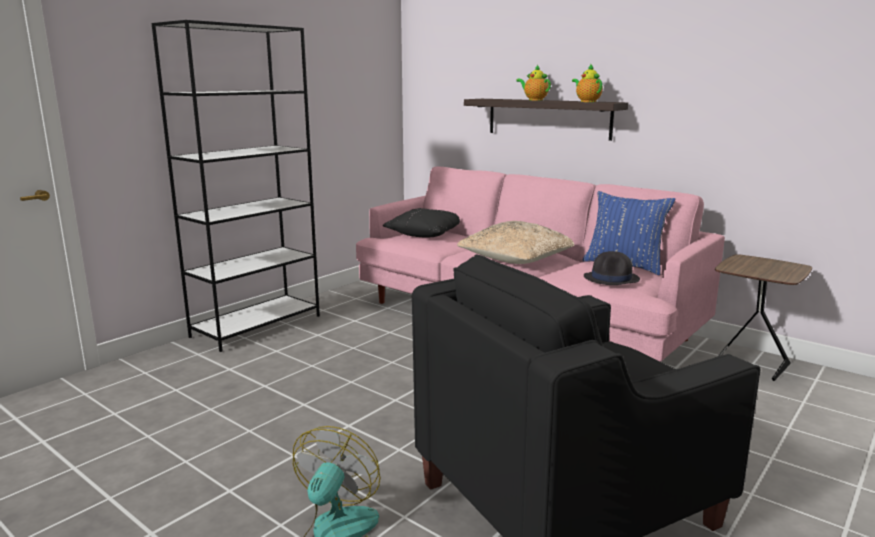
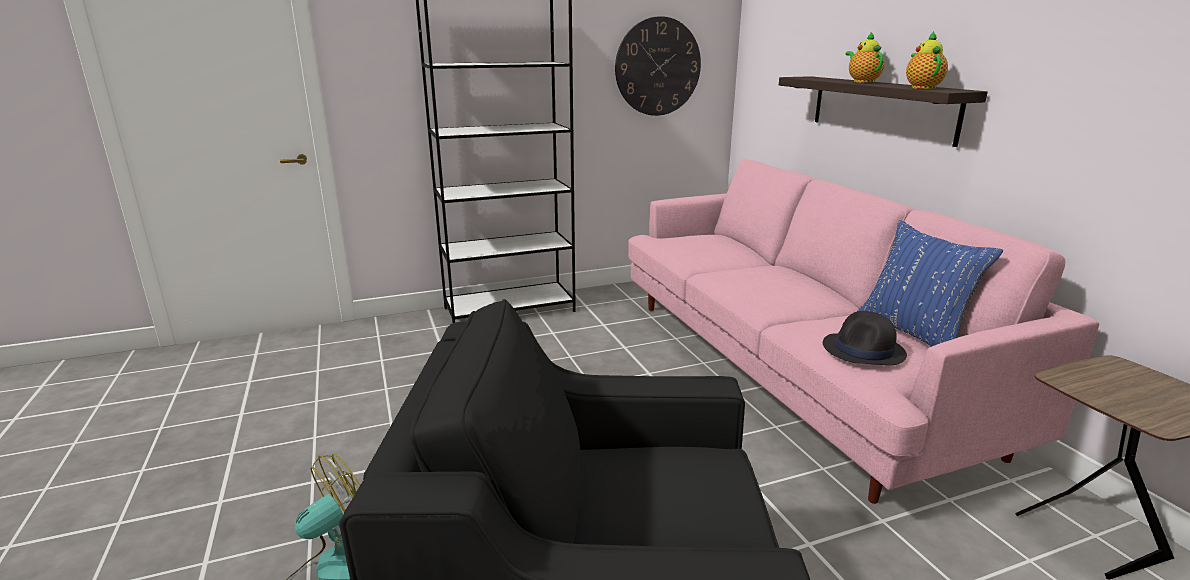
camera: 30 degrees right, 5 degrees up
black pillow [383,208,460,238] -> none
beige pillow [457,221,574,264] -> none
none -> wall clock [615,16,701,116]

